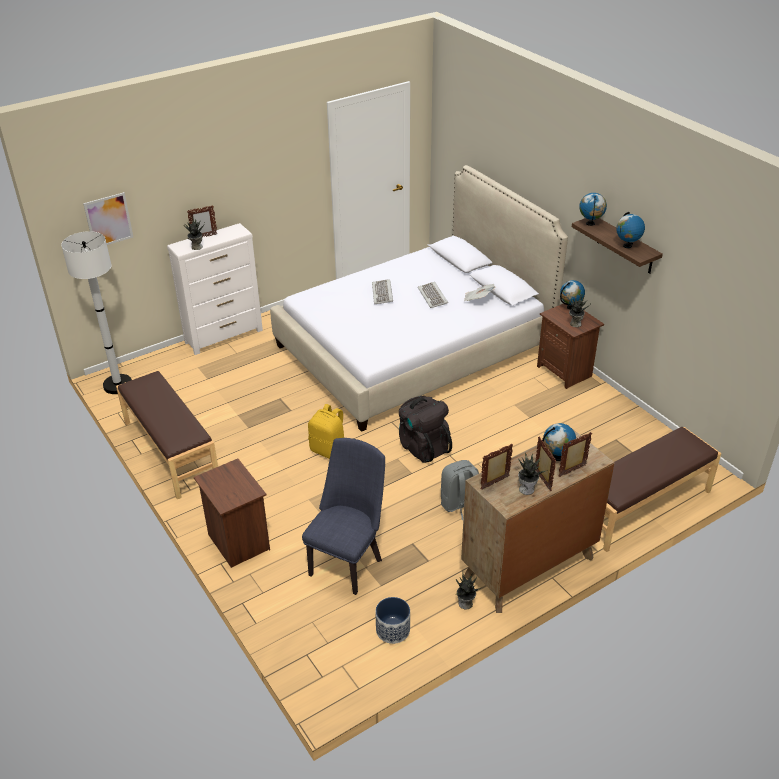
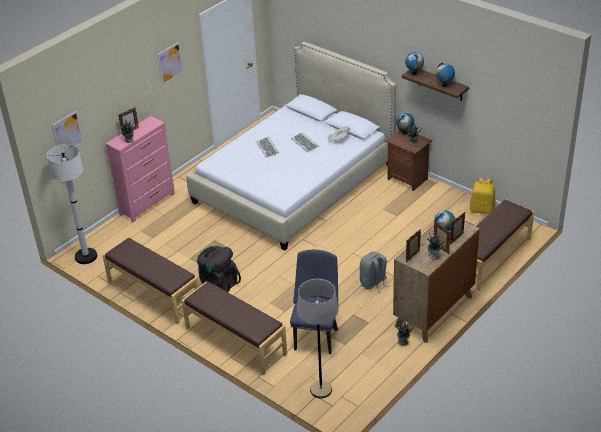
camera: 15 degrees left, 0 degrees up
white dresser [167,223,263,355] -> pink dresser [106,116,175,222]
brown nightstand [194,459,270,568] -> brown bench [182,281,287,376]
yellow backpack [308,404,344,459] -> yellow backpack moved to [470,178,495,214]
planter [376,597,410,644] -> none
black backpack [399,396,452,463] -> black backpack moved to [197,246,241,292]
none -> picture [158,42,184,85]
none -> grey floor lamp [297,279,339,398]

